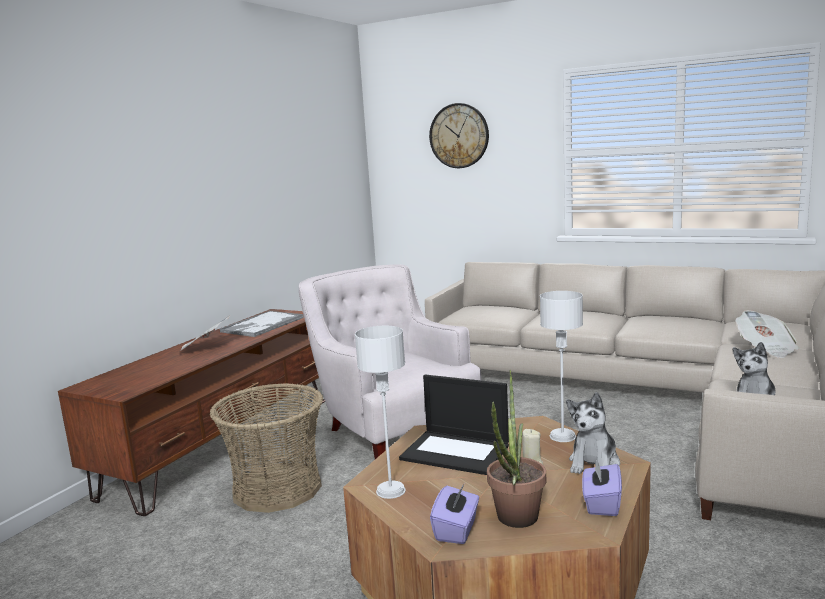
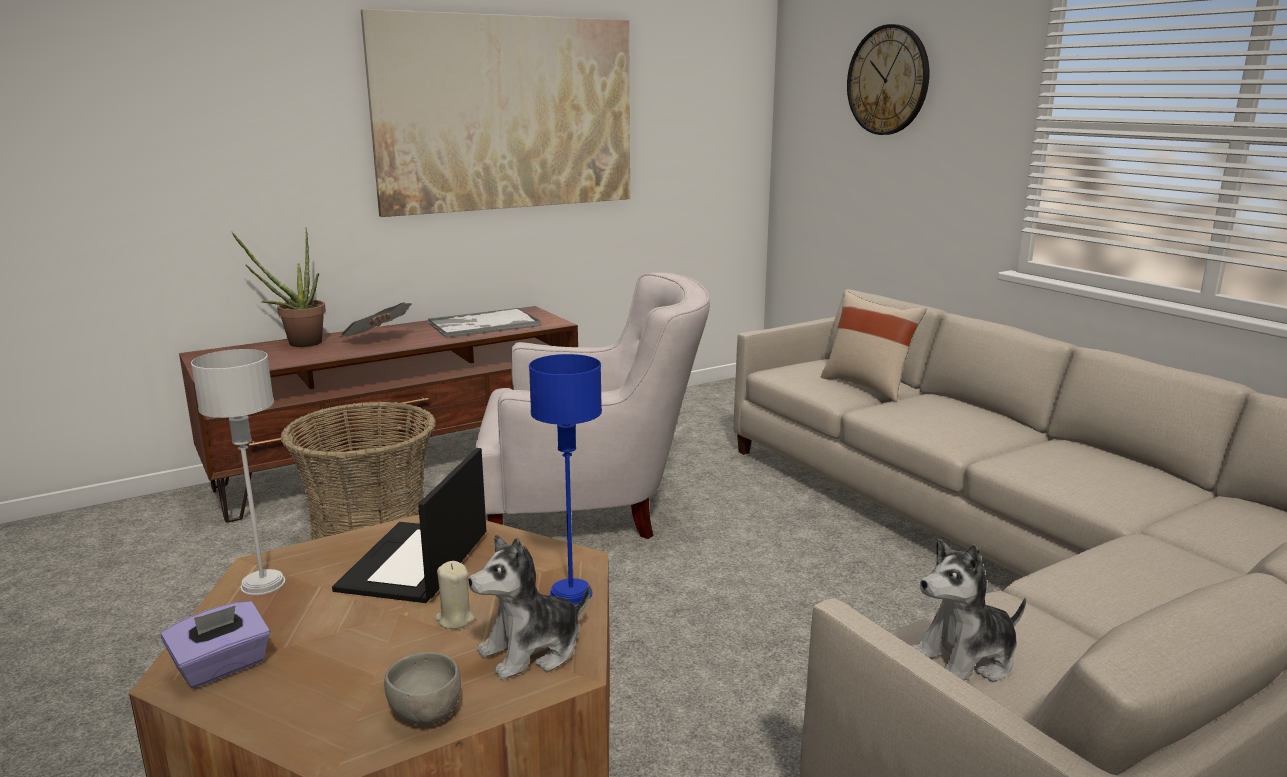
camera: 30 degrees right, 5 degrees up
white armchair [299,264,481,459] -> white armchair turned 90 degrees clockwise [474,273,710,539]
laptop [399,375,509,475] -> laptop turned 45 degrees clockwise [332,448,486,603]
potted plant [487,370,546,528] -> potted plant moved to [232,227,326,347]
grey table lamp [540,291,583,442] -> blue table lamp [529,354,602,605]
purple tissue box [582,457,622,516] -> grey bowl [384,652,461,725]
newspaper [736,310,800,358] -> none
none -> picture [361,9,630,217]
none -> beige pillow [821,291,927,402]

